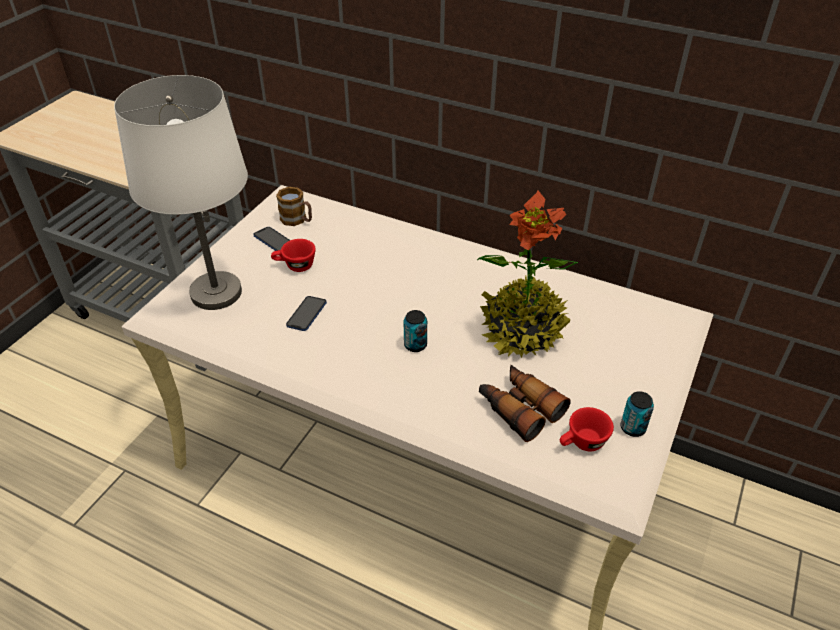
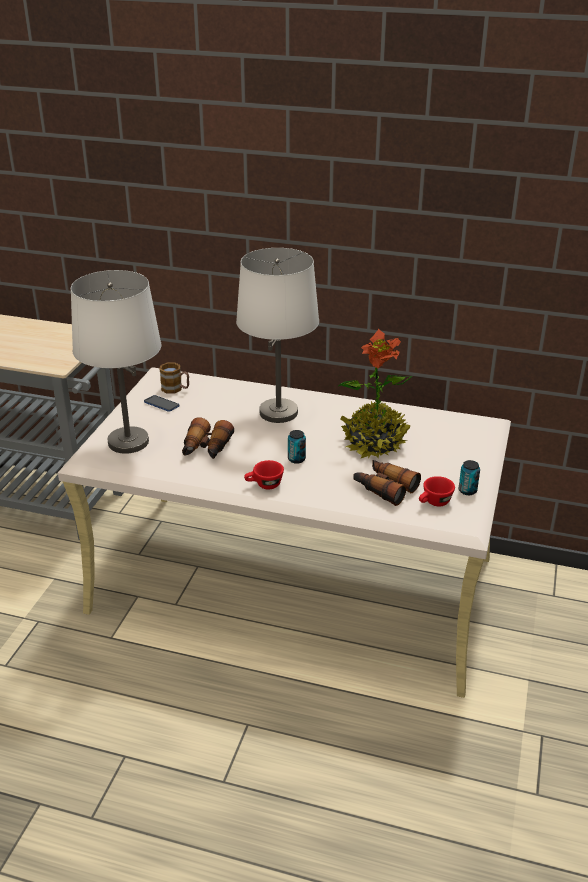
camera: 10 degrees left, 10 degrees down
red cup [271,239,316,272] -> red cup moved to [244,460,284,489]
phone [286,296,327,331] -> binoculars [182,417,234,459]
none -> white table lamp [236,248,319,423]

